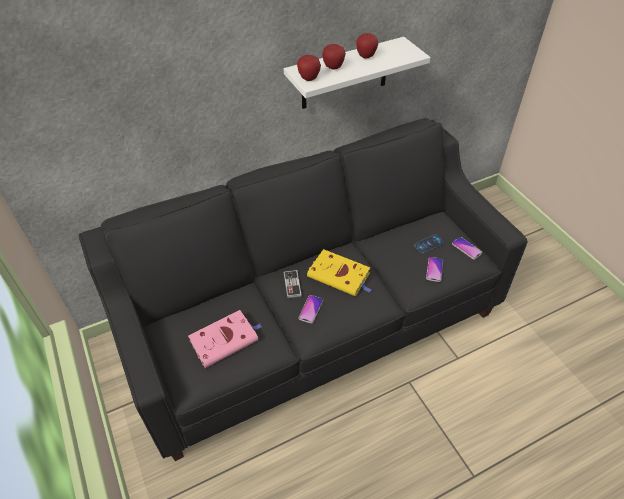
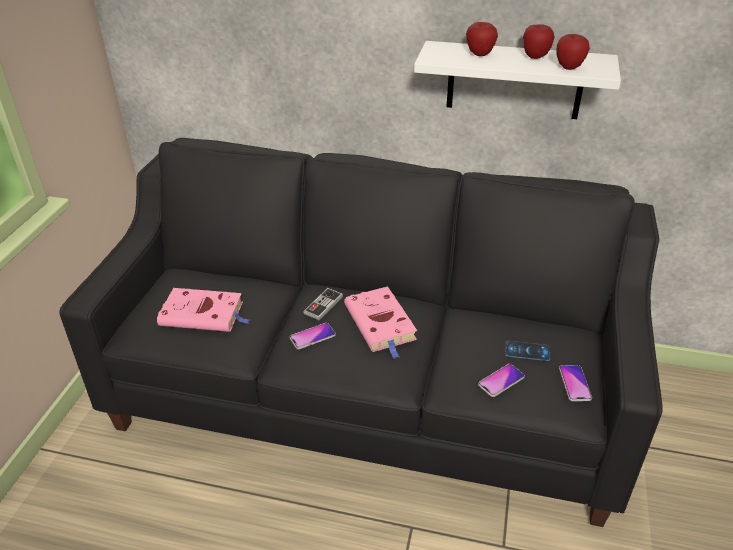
camera: 40 degrees right, 10 degrees down
apple [297,55,321,81] -> apple moved to [556,34,590,70]
yellow book [307,249,371,296] -> pink book [344,286,417,358]

